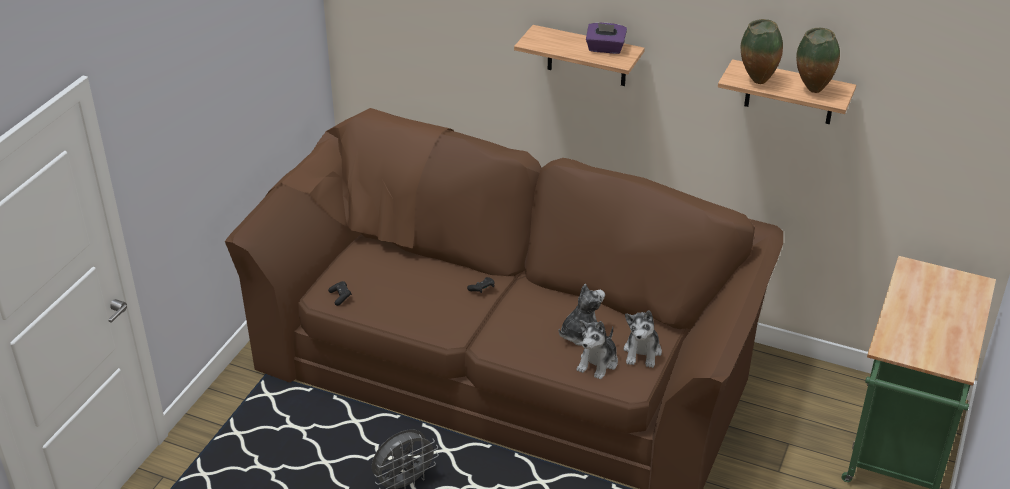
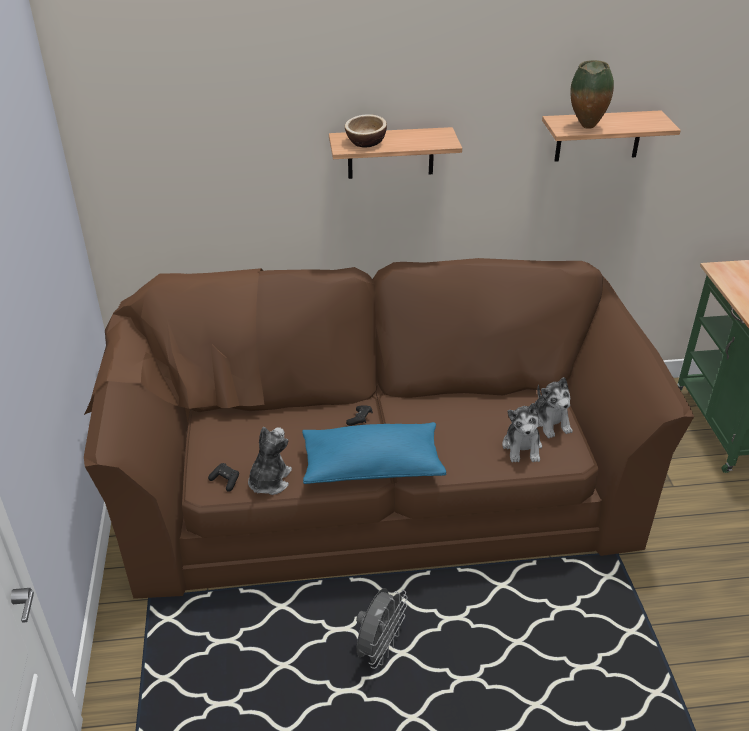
camera: 30 degrees left, 0 degrees up
plush toy [559,284,605,346] -> plush toy moved to [248,427,292,495]
purple tissue box [586,23,627,54] -> none
vase [796,28,840,93] -> none
none -> blue pillow [302,422,446,484]
none -> bowl [345,114,387,148]

